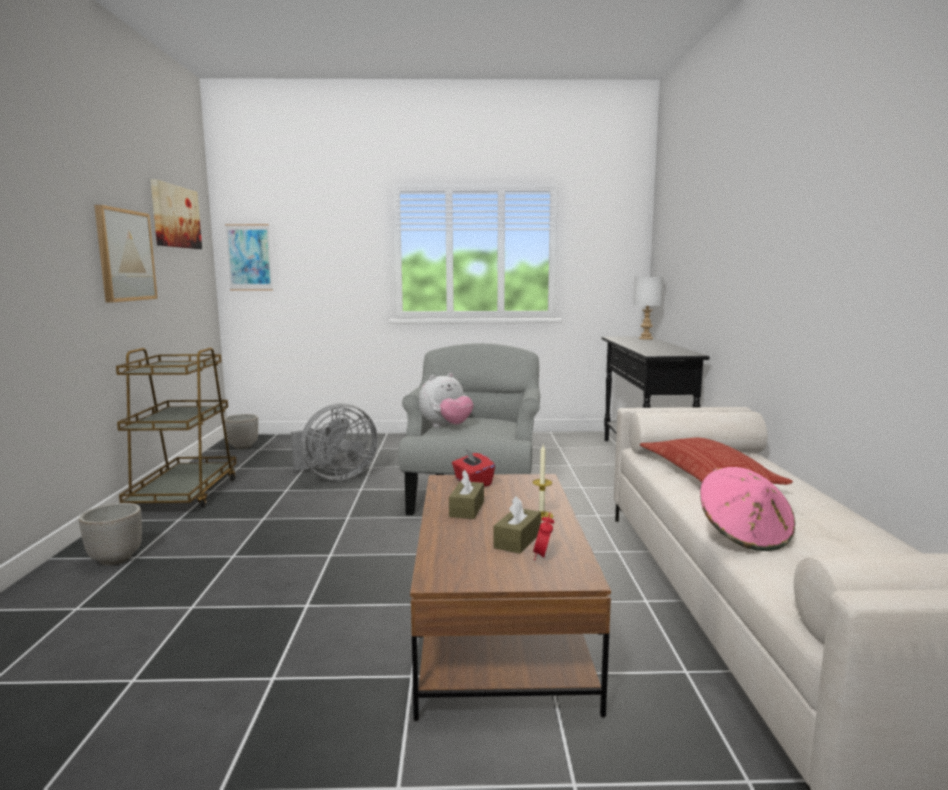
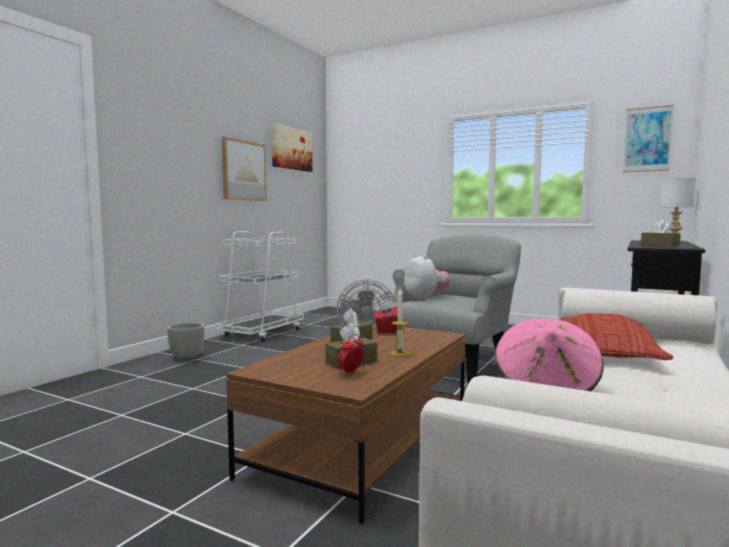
camera: 30 degrees right, 5 degrees down
brown cart [116,348,236,508] -> white cart [215,231,304,341]
planter [224,414,258,449] -> none
picture [225,224,273,291] -> picture moved to [623,105,674,173]
plush toy [419,373,473,427] -> plush toy turned 105 degrees counterclockwise [404,254,450,300]
none -> brown tissue box [641,220,681,247]

